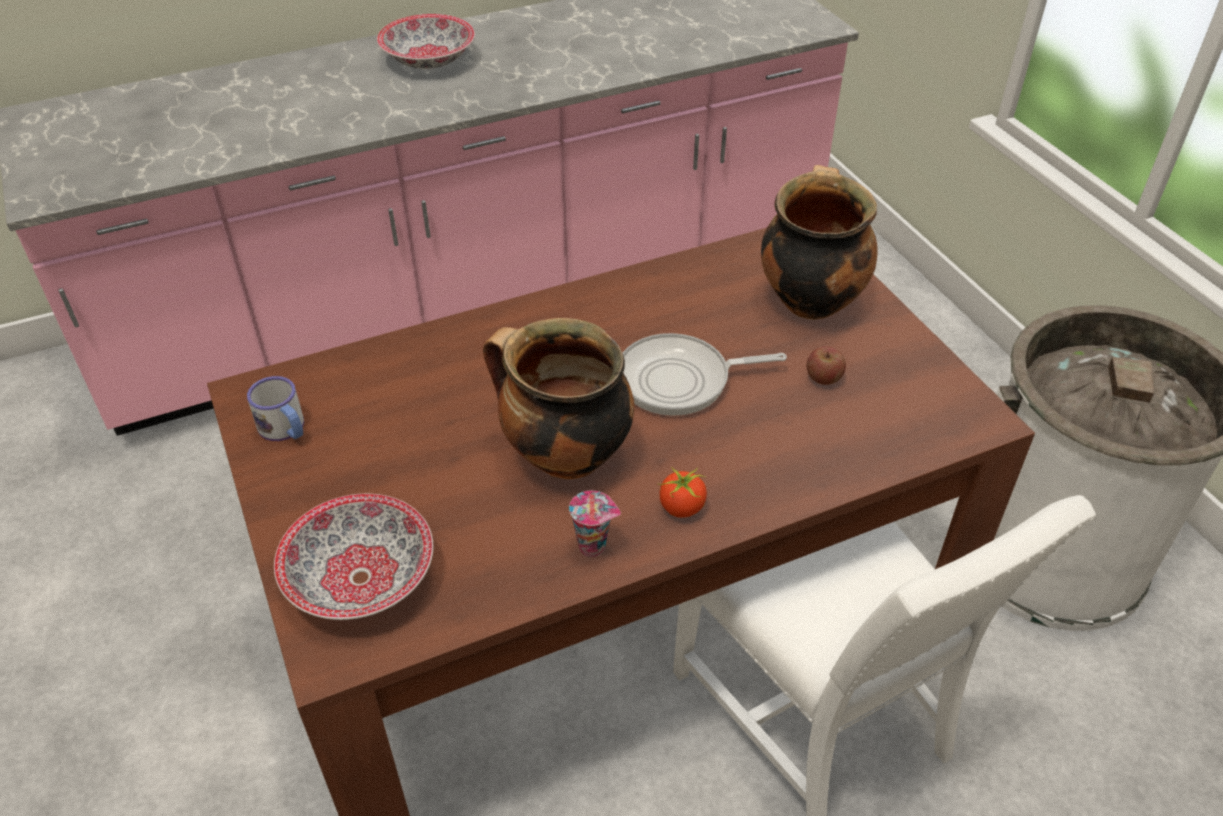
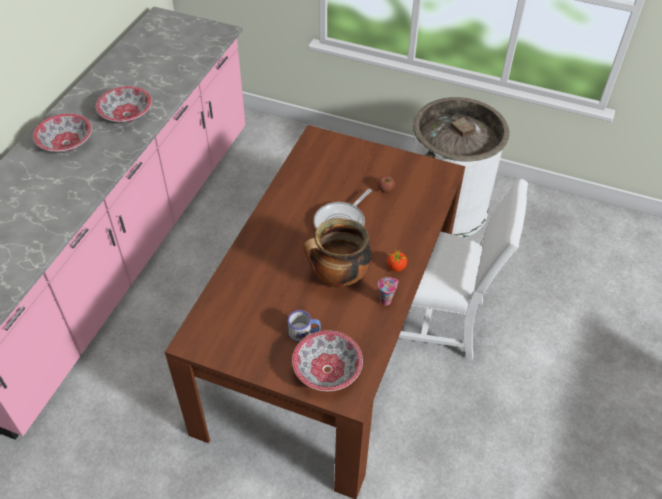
camera: 45 degrees left, 5 degrees up
mug [247,376,304,441] -> mug moved to [288,310,321,342]
cooking pot [761,165,878,320] -> none
none -> bowl [96,86,152,123]

